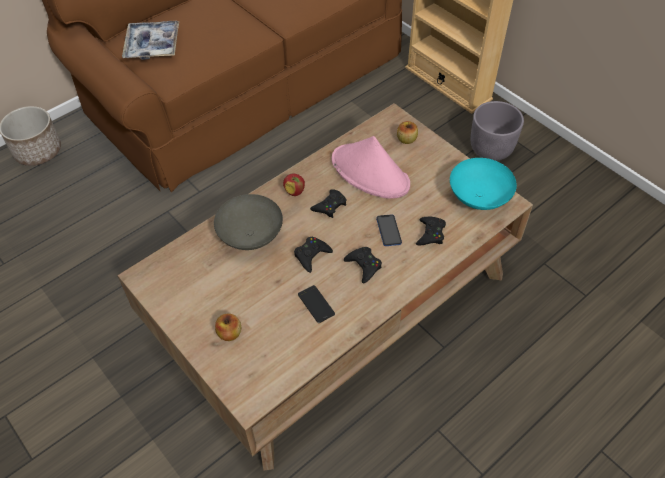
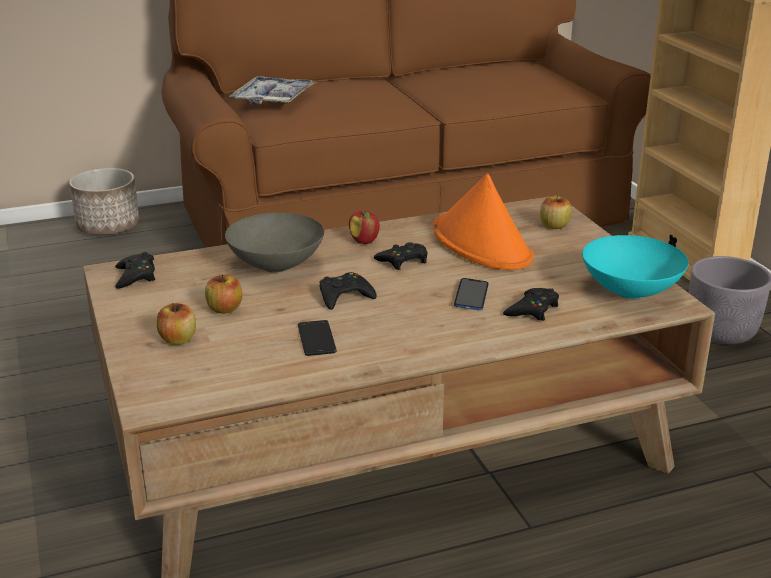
camera: 20 degrees right, 25 degrees down
pink hat [332,136,410,199] -> orange hat [433,173,534,270]
black game controller [344,247,382,284] -> black game controller moved to [115,252,155,289]
none -> apple [205,274,242,314]

